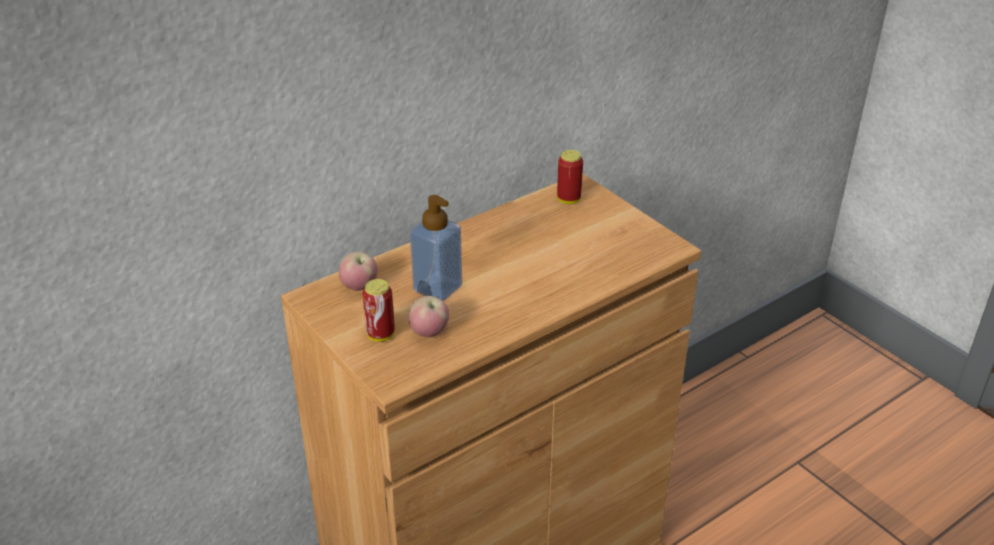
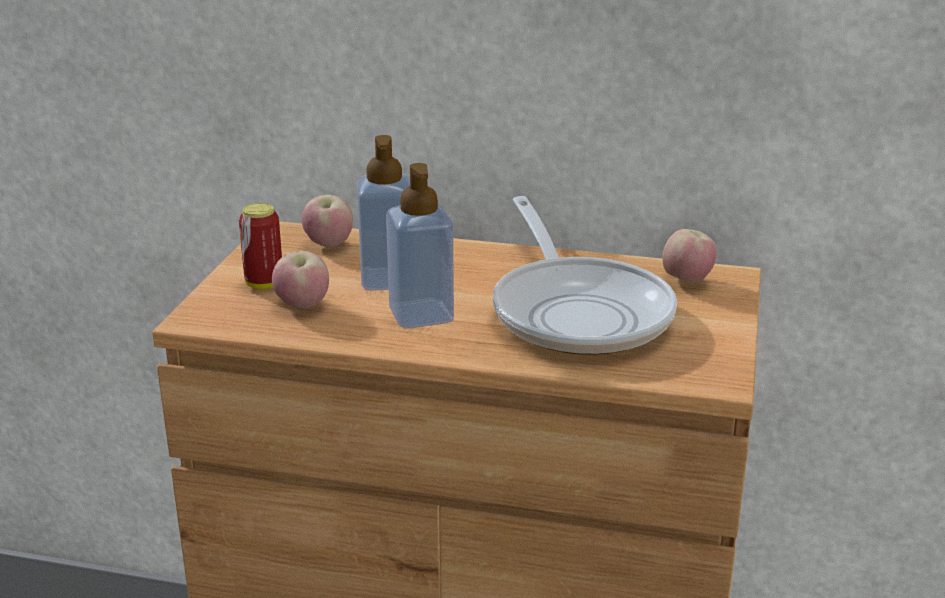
camera: 50 degrees right, 10 degrees down
can [557,150,583,204] -> apple [662,229,716,282]
none -> soap dispenser [386,163,454,329]
none -> frying pan [493,196,677,355]

